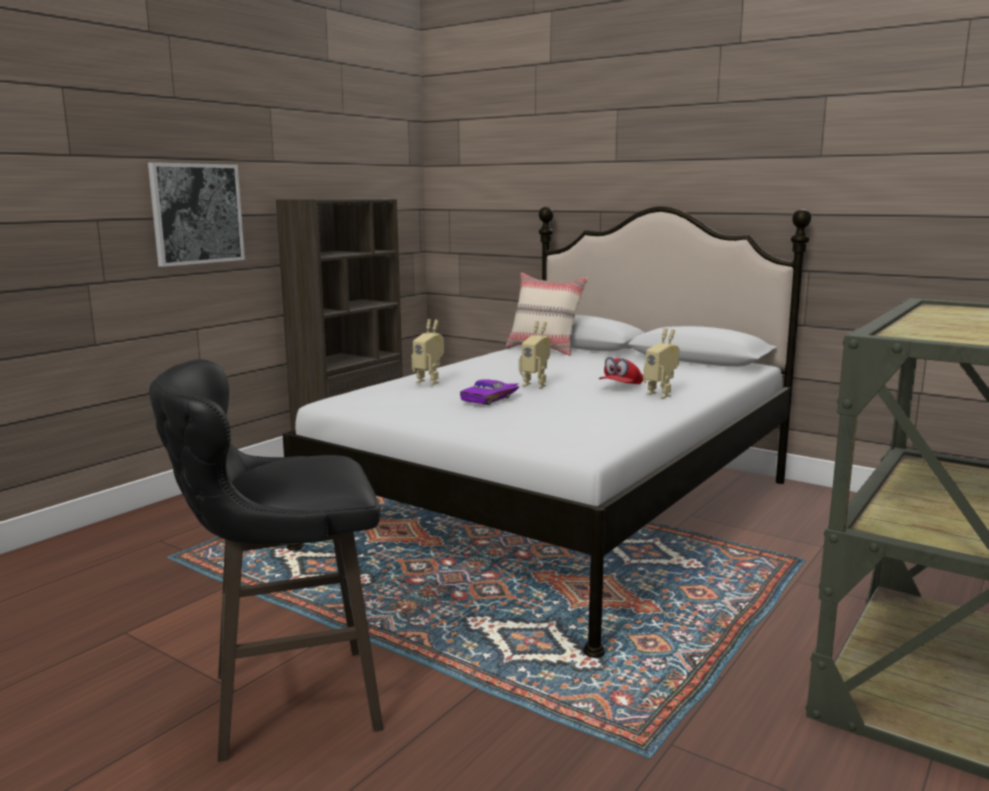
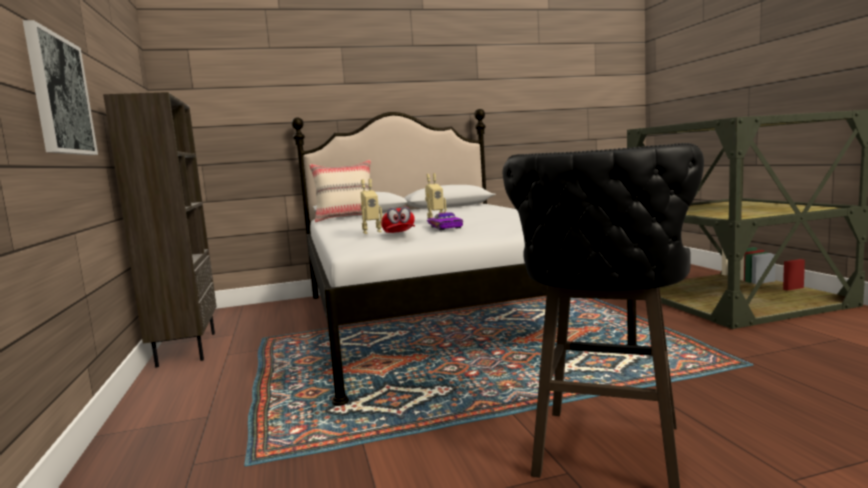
camera: 50 degrees left, 5 degrees down
red cap [599,357,643,384] -> red cap moved to [381,207,415,233]
toy robot [643,328,680,398] -> none

